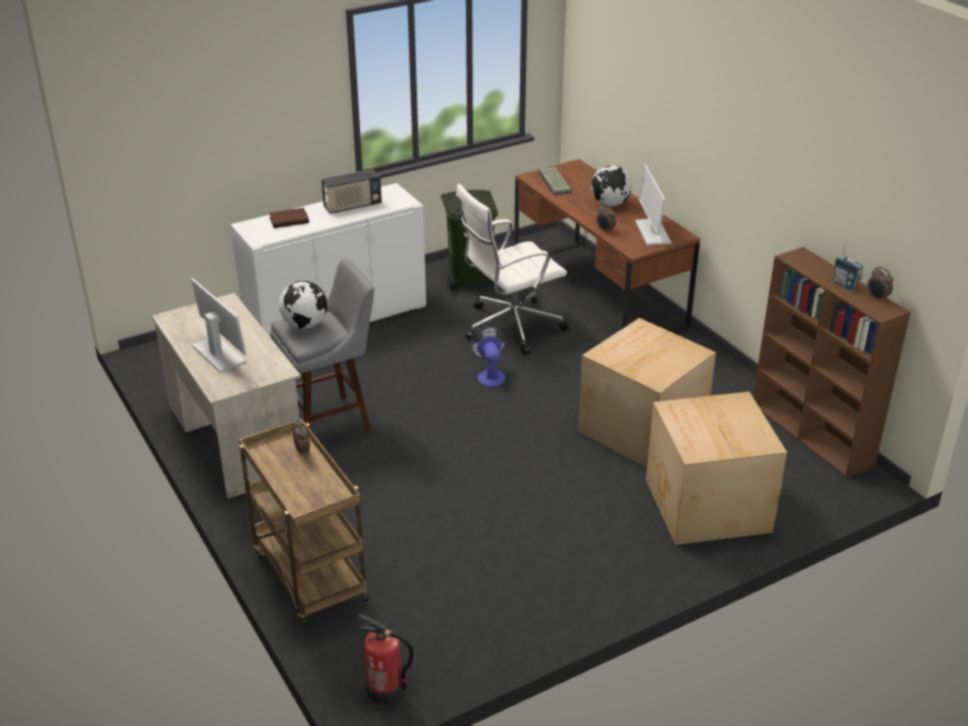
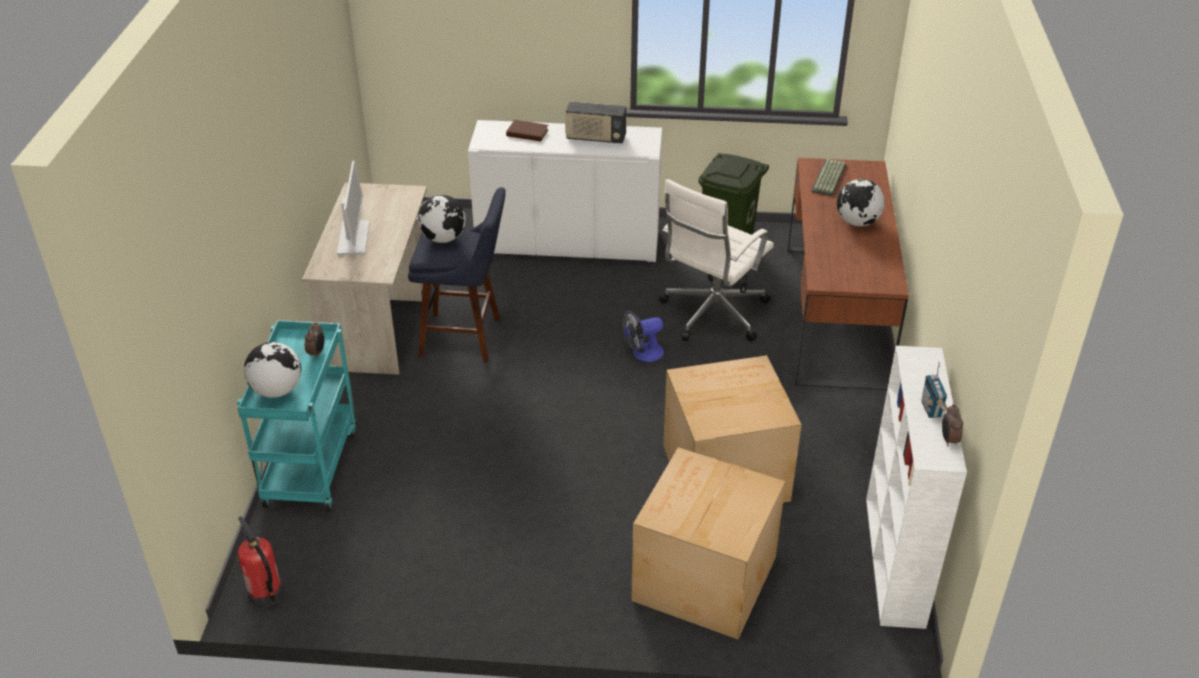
camera: 35 degrees right, 5 degrees up
brown cart [239,419,368,627] -> turquoise cart [237,320,356,512]
grey stool [270,258,374,432] -> blue stool [408,187,505,362]
white office chair [456,184,569,354] -> white office chair turned 60 degrees counterclockwise [659,179,774,341]
fan [469,327,507,387] -> fan turned 135 degrees counterclockwise [622,311,664,362]
alarm clock [596,204,616,232] -> none
monitor [635,164,671,246] -> none
brown bookcase [753,247,911,478] -> white bookcase [866,346,967,629]
none -> globe [244,342,301,398]

